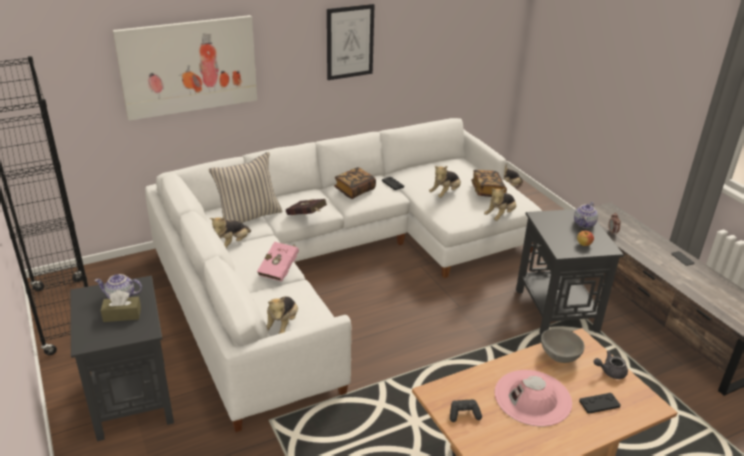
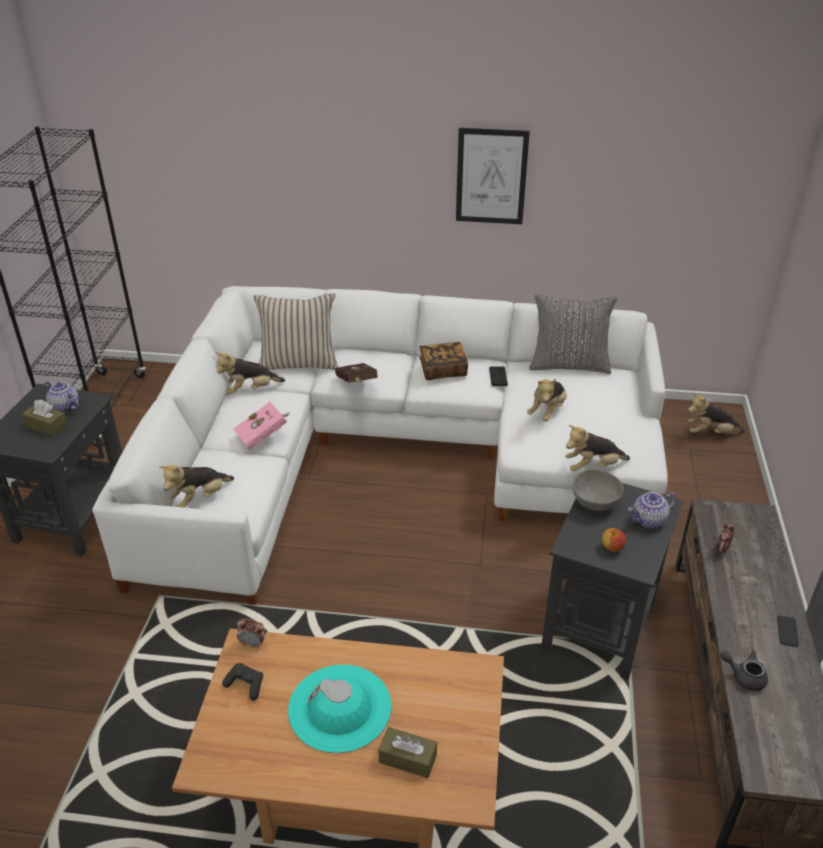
camera: 35 degrees right, 5 degrees up
picture [113,15,257,121] -> none
plush toy [429,166,461,198] -> plush toy turned 45 degrees counterclockwise [527,379,567,422]
book [471,170,507,197] -> none
pink hat [495,370,572,427] -> turquoise hat [288,665,392,753]
grey bowl [541,328,584,363] -> grey bowl moved to [573,469,624,511]
black game controller [579,393,621,414] -> brown tissue box [378,727,437,778]
grey teapot [594,350,628,379] -> grey teapot moved to [720,650,768,691]
none -> alarm clock [237,619,266,649]
none -> grey pillow [529,294,618,374]

